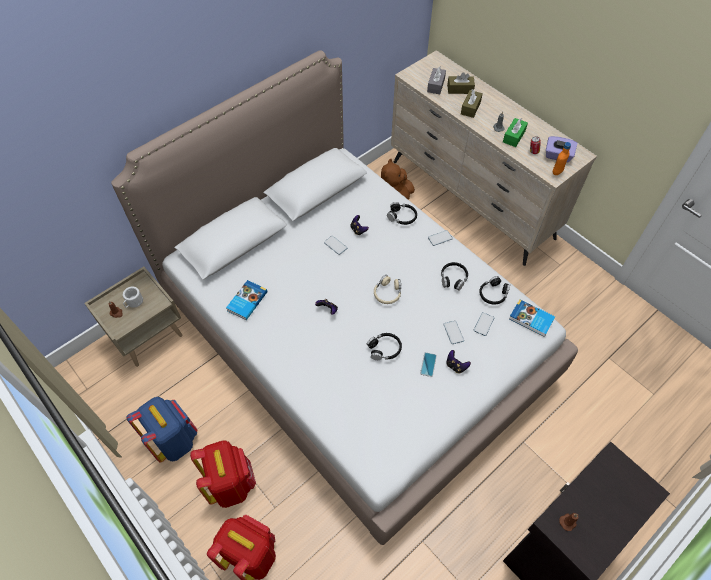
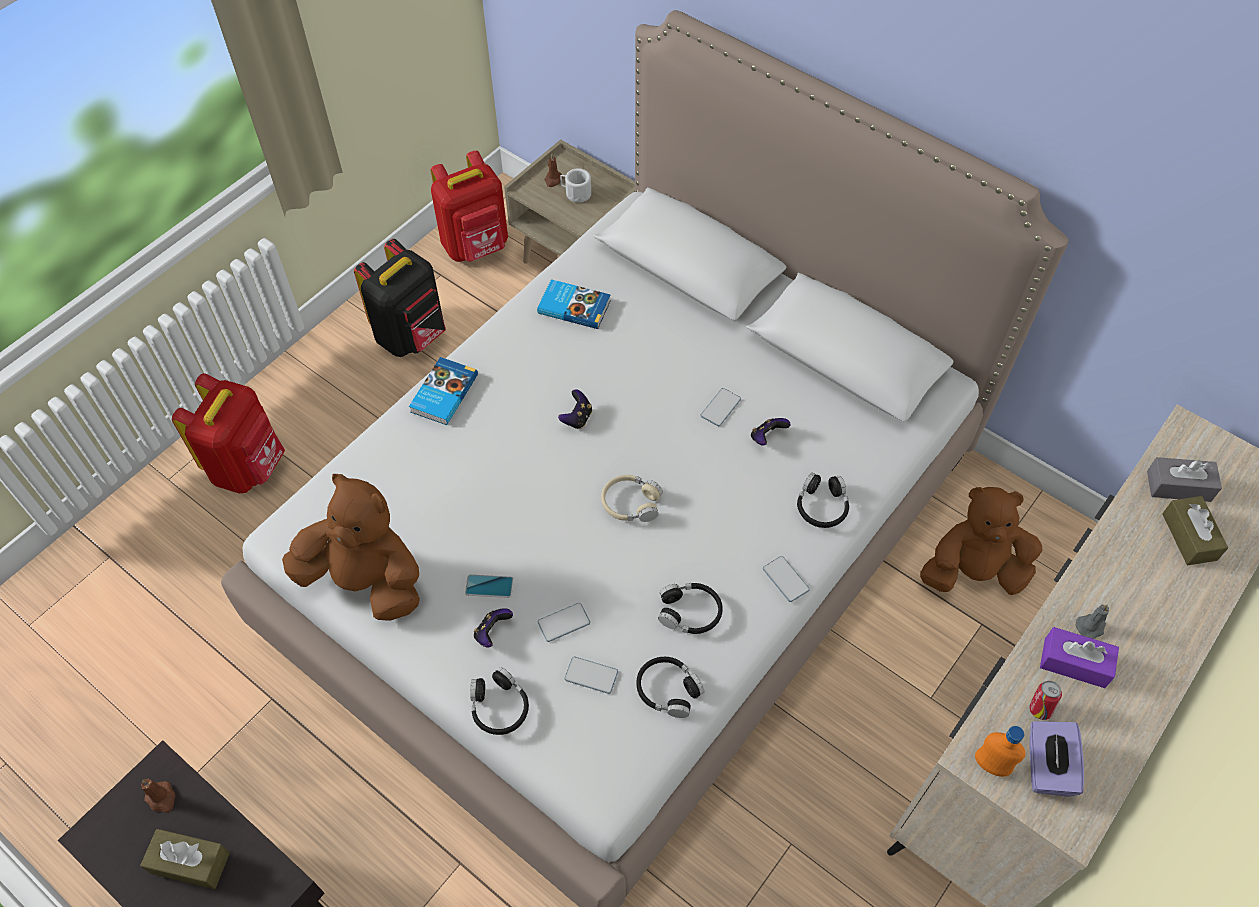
camera: 80 degrees right, 0 degrees up
blue backpack [127,397,198,463] -> black backpack [354,239,446,357]
red backpack [190,440,256,508] -> red backpack moved to [431,151,508,262]
black headphones [367,333,402,360] -> black headphones moved to [470,667,529,735]
brown tissue box [461,89,483,118] -> brown tissue box moved to [140,829,230,889]
green tissue box [503,118,528,147] -> purple tissue box [1040,627,1119,688]
book [509,299,555,337] -> book moved to [409,357,478,425]
none -> brown plush toy [282,474,420,621]

